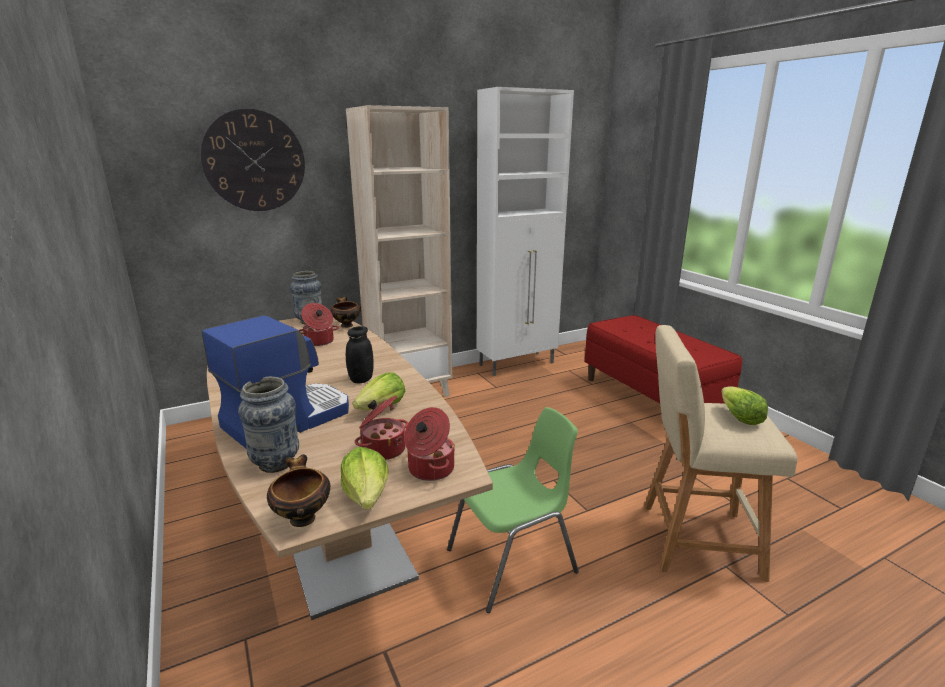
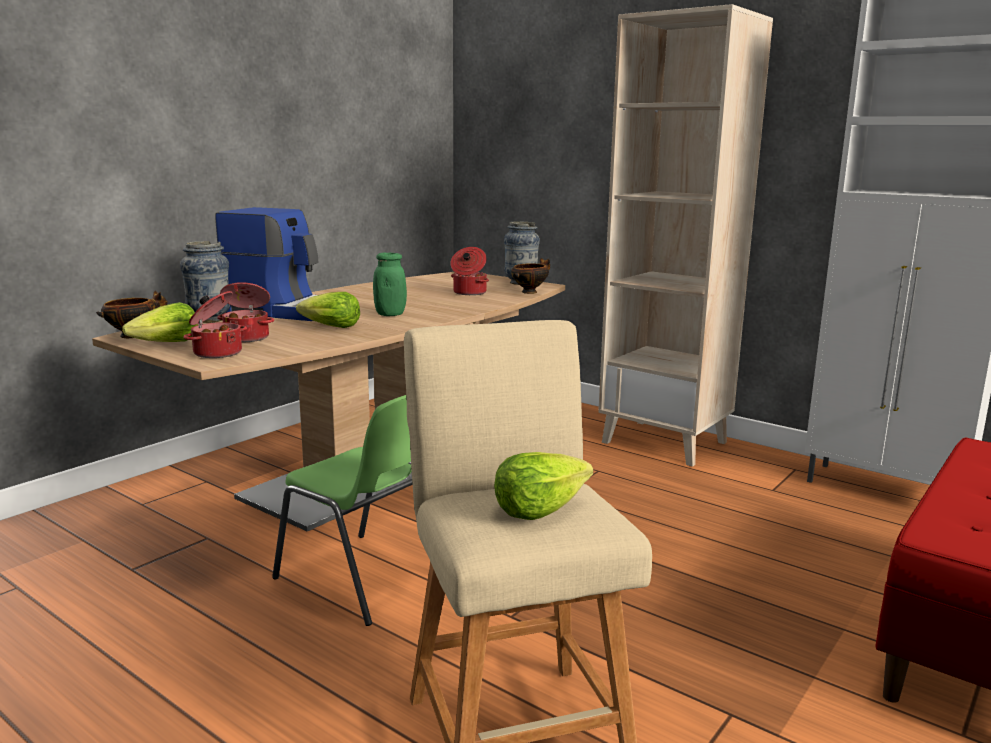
camera: 65 degrees right, 5 degrees down
wall clock [201,109,305,211] -> none
black jar [346,326,374,383] -> green jar [373,253,407,316]

